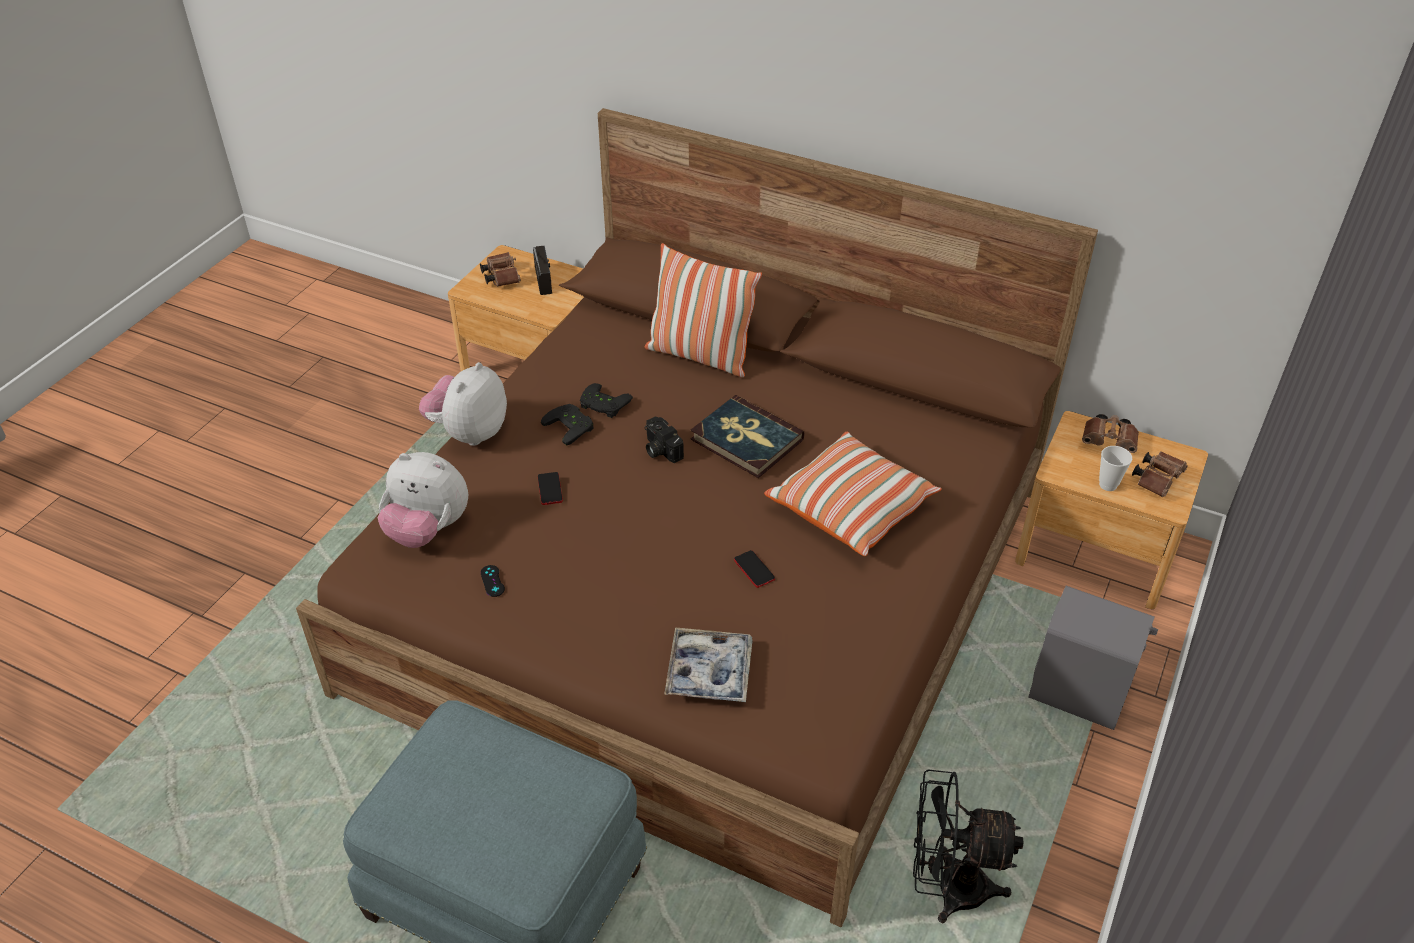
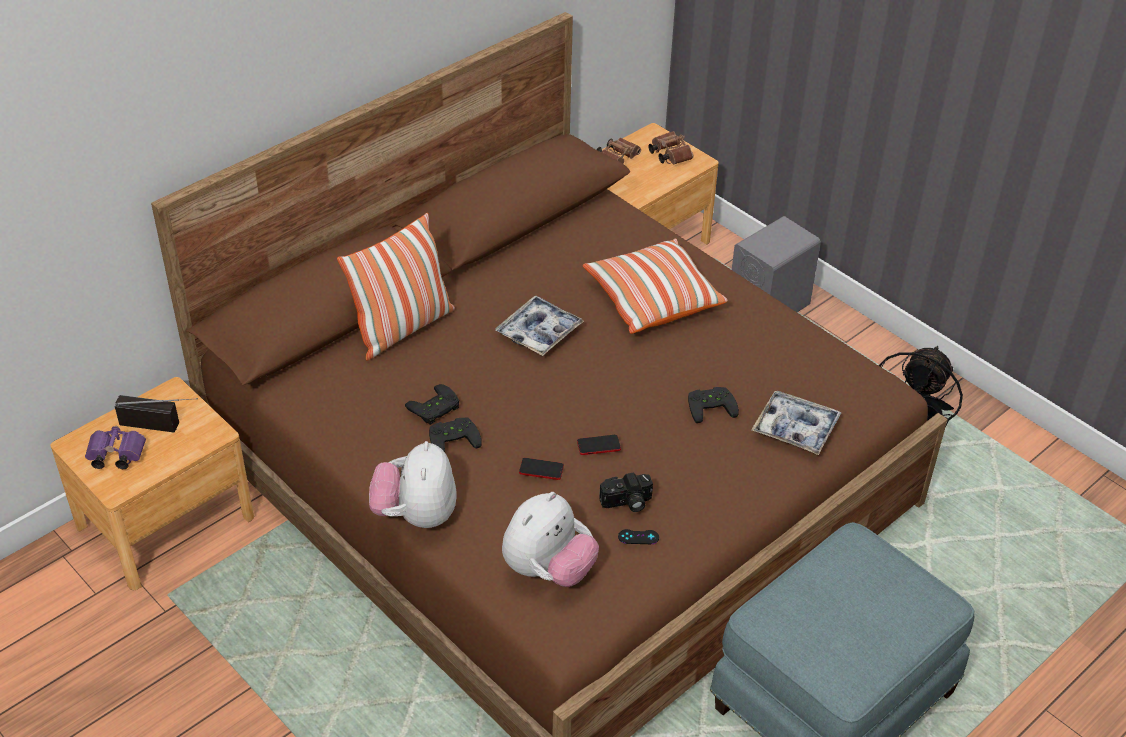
camera: 70 degrees left, 0 degrees up
plush toy [419,362,507,446] -> plush toy turned 45 degrees clockwise [369,441,457,528]
brown binoculars [480,252,521,287] -> purple binoculars [85,426,146,469]
camera [645,416,684,463] -> camera moved to [599,472,653,512]
book [691,395,805,478] -> tray [495,295,584,356]
phone [734,550,775,588] -> phone moved to [577,435,621,455]
cup [1099,446,1132,491] -> none
none -> black game controller [688,387,739,423]

